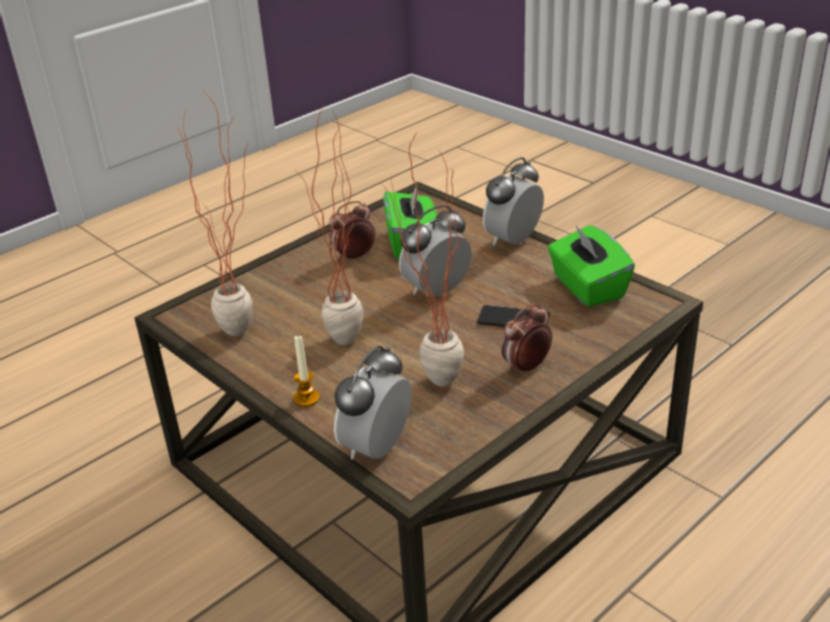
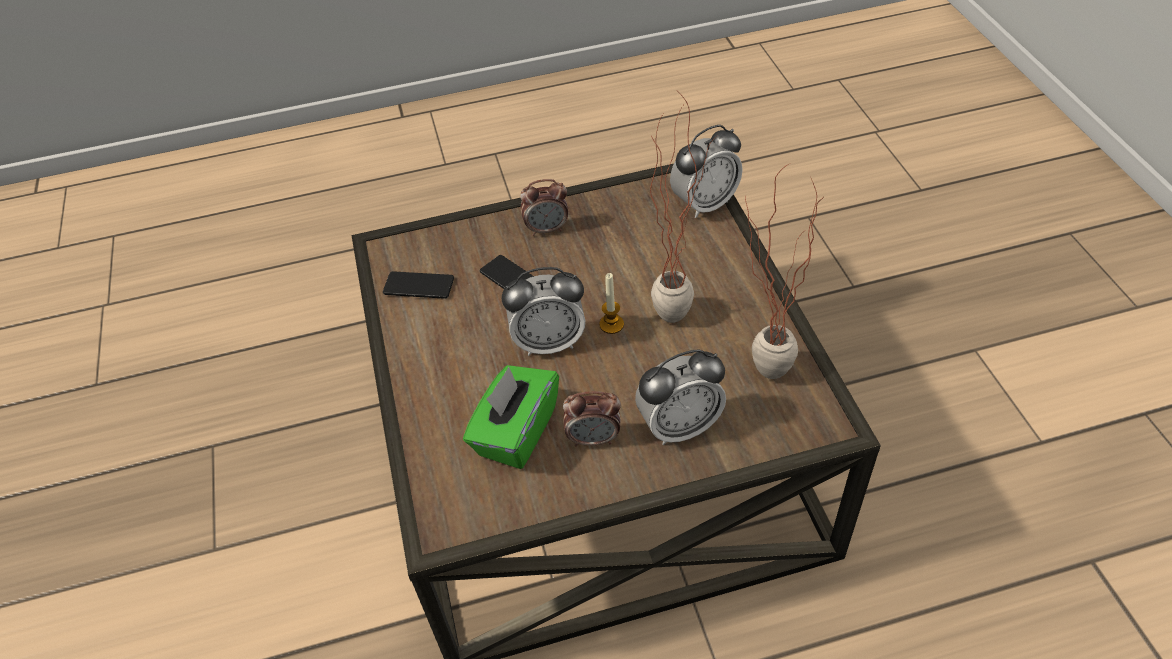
camera: 150 degrees left, 15 degrees up
candle [293,336,320,407] -> candle moved to [599,273,624,334]
potted plant [381,134,464,387] -> none
alarm clock [483,157,544,246] -> alarm clock moved to [635,349,726,445]
green tissue box [548,224,635,307] -> phone [383,271,454,299]

